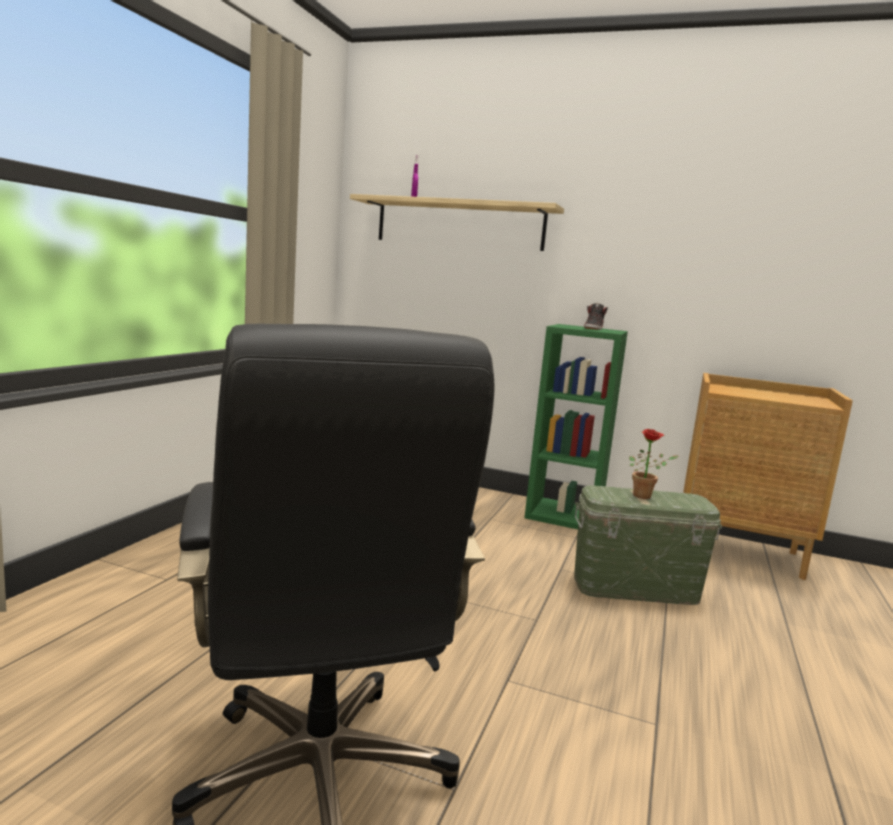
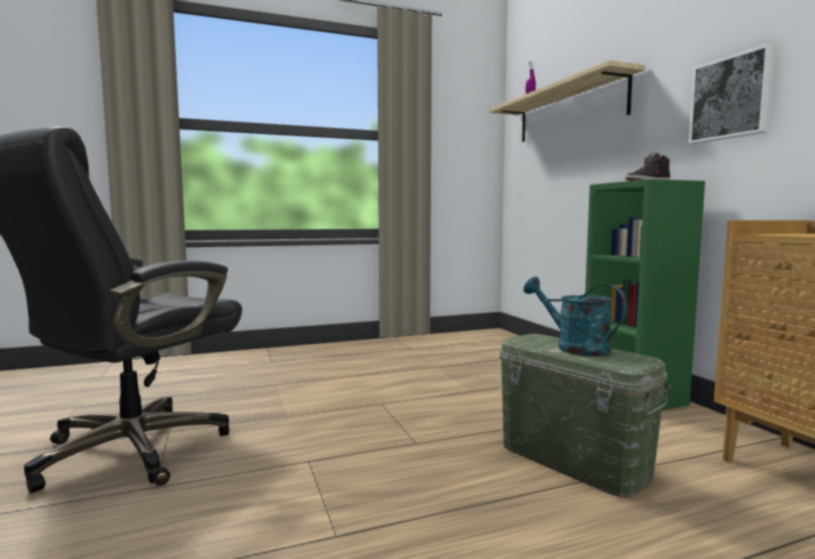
camera: 50 degrees right, 5 degrees down
potted plant [629,429,679,499] -> turquoise watering can [523,277,627,357]
none -> picture [688,43,776,144]

